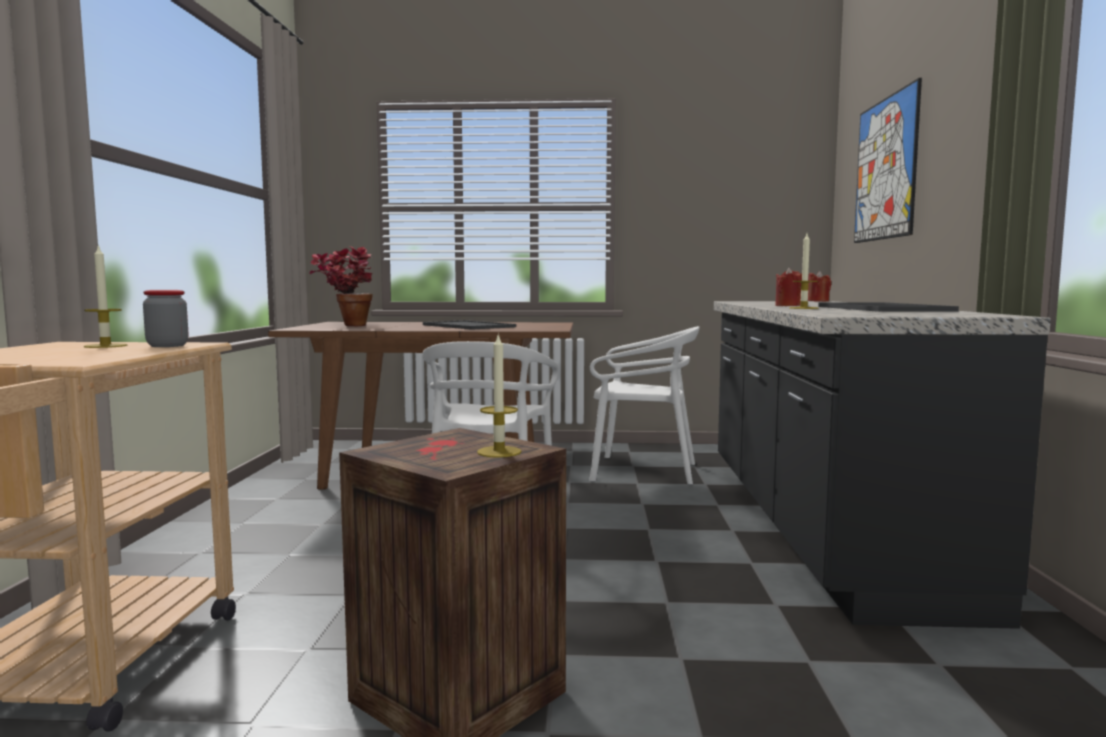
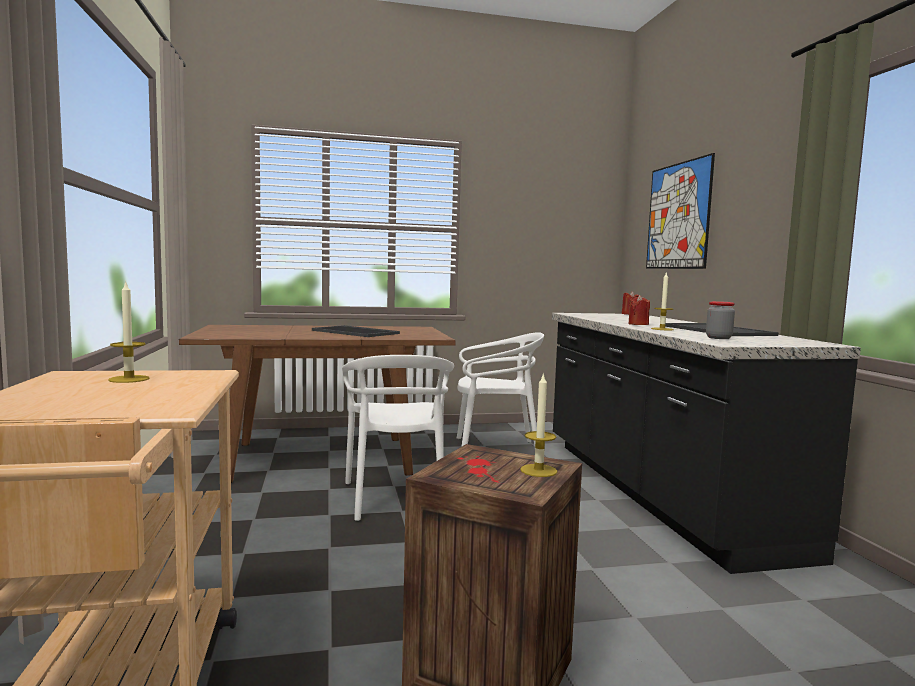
camera: 15 degrees left, 0 degrees up
jar [143,290,189,347] -> jar moved to [706,301,735,339]
potted plant [309,246,373,326] -> none

